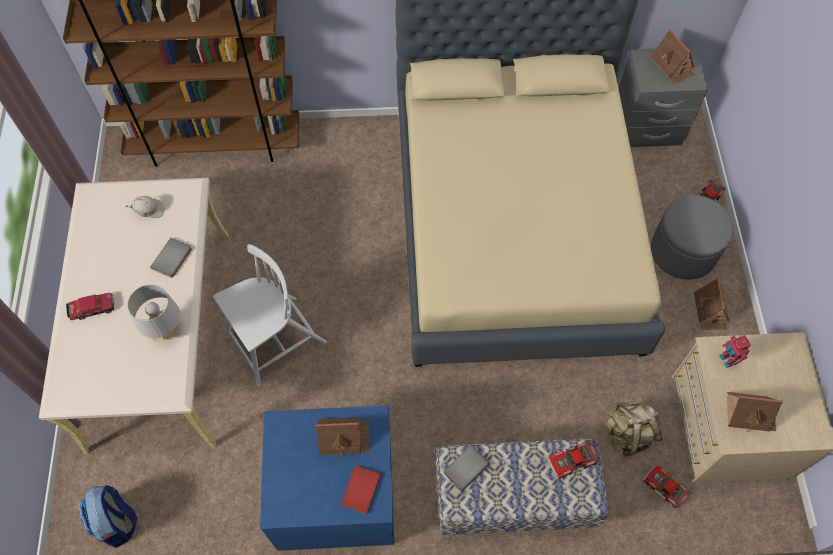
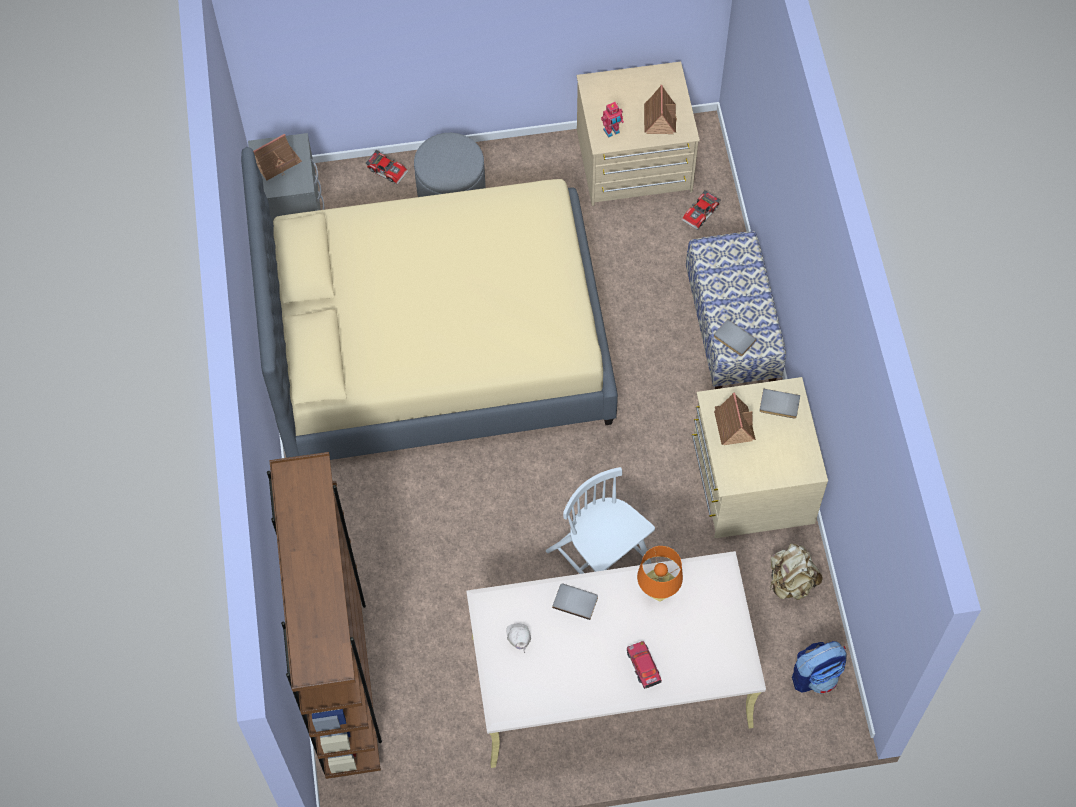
camera: 95 degrees left, 0 degrees up
grey table lamp [128,284,180,341] -> orange table lamp [637,546,683,602]
blue dresser [260,405,394,551] -> beige dresser [692,377,828,538]
red book [341,466,381,514] -> grey book [759,389,800,419]
toy car [547,440,600,480] -> none
beige backpack [607,403,663,456] -> beige backpack moved to [770,543,823,600]
toy house [694,278,730,330] -> none

